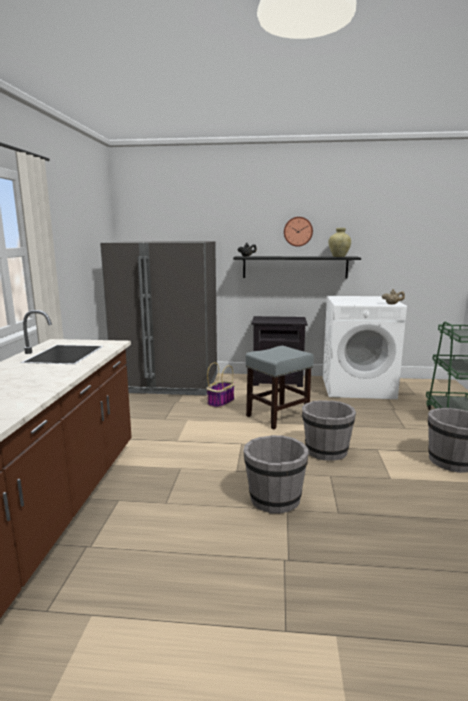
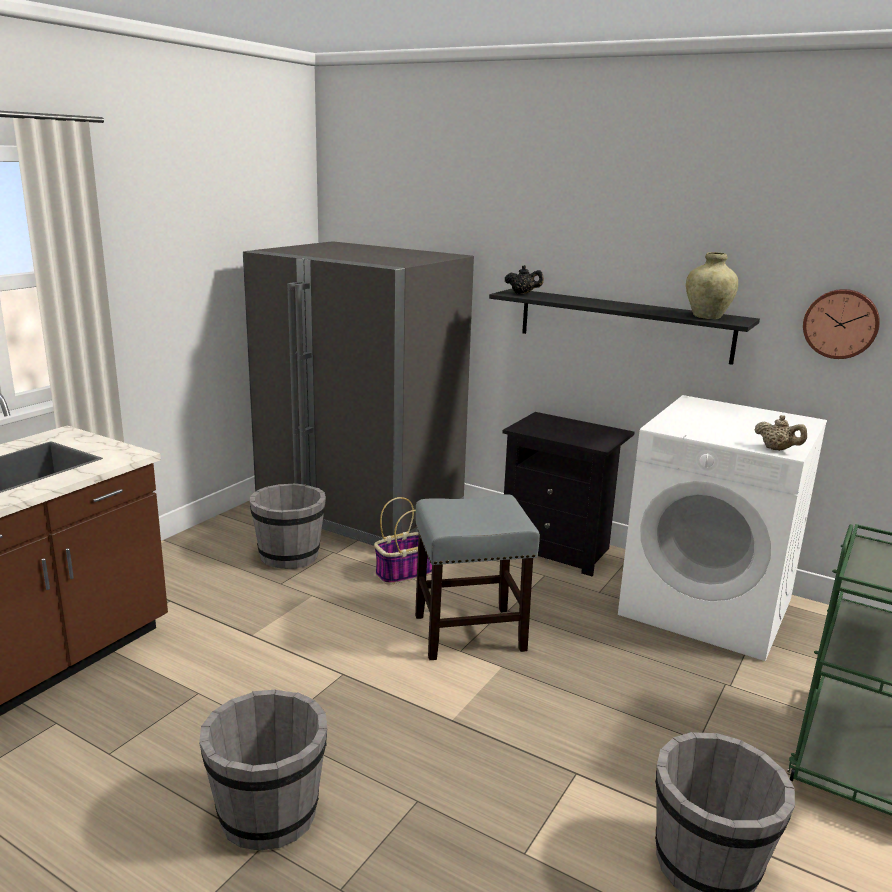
camera: 25 degrees right, 5 degrees up
wall clock [284,217,313,247] -> wall clock moved to [803,289,880,359]
grey bucket [302,400,356,461] -> grey bucket moved to [250,483,326,569]

